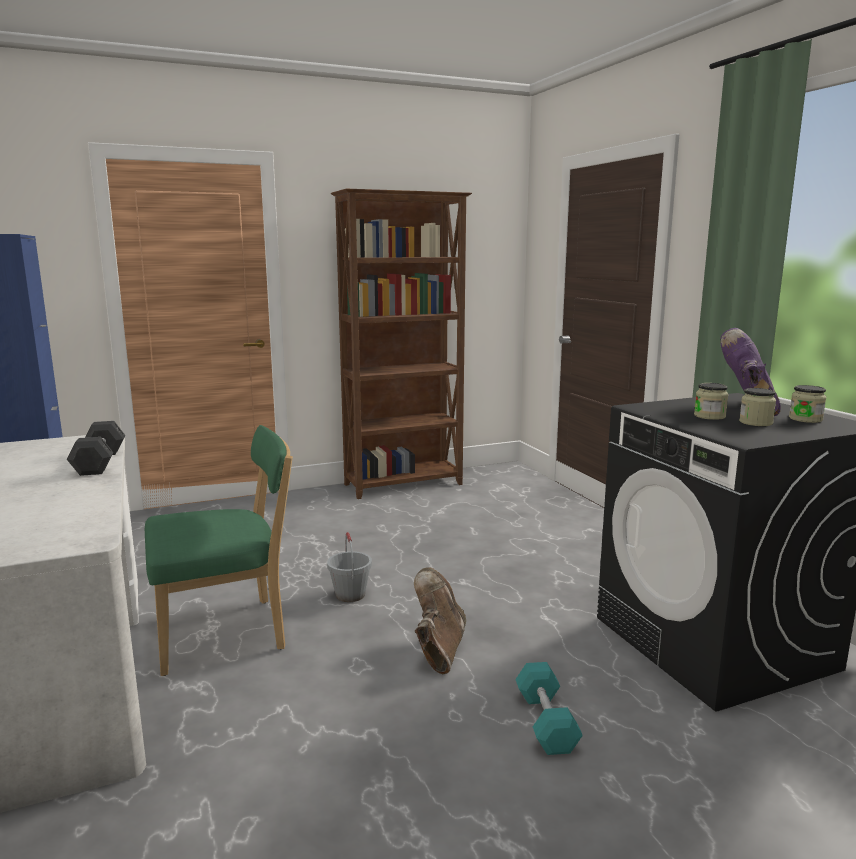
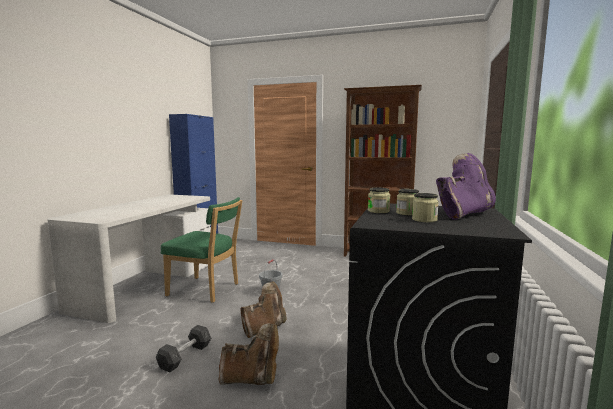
camera: 40 degrees right, 5 degrees down
grey dumbbell [67,421,126,476] -> grey dumbbell moved to [156,325,211,372]
turquoise dumbbell [515,662,583,755] -> brown boot [218,324,279,385]
jar [789,385,826,423] -> jar moved to [368,188,390,213]

